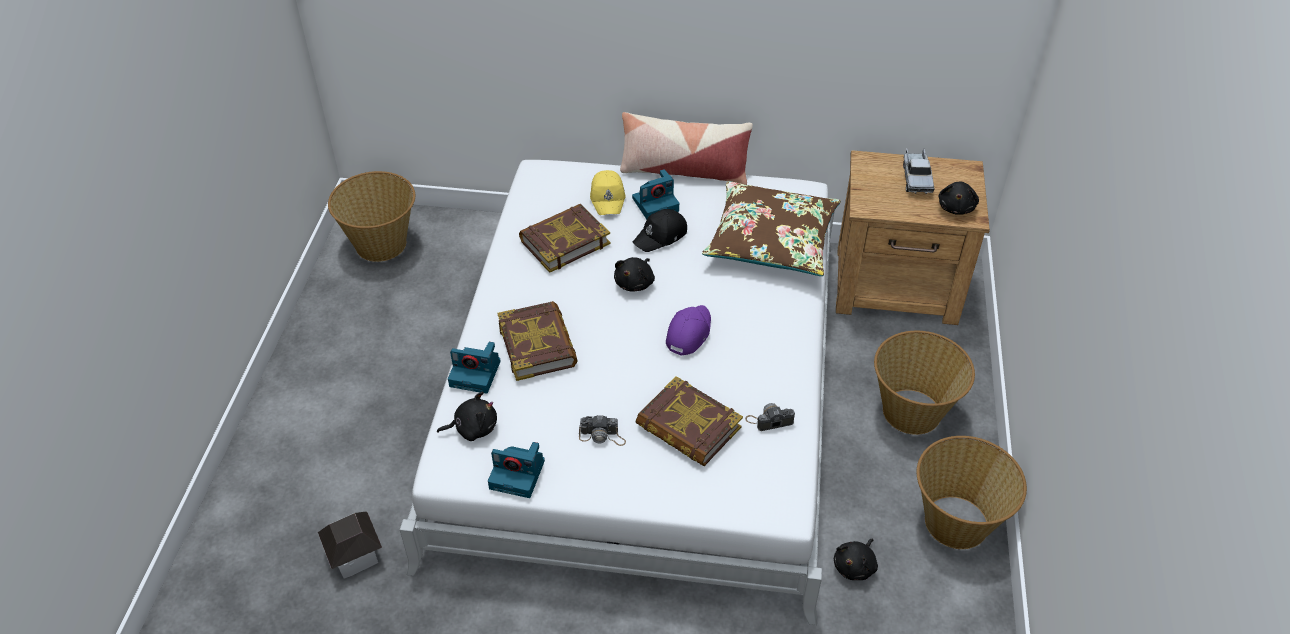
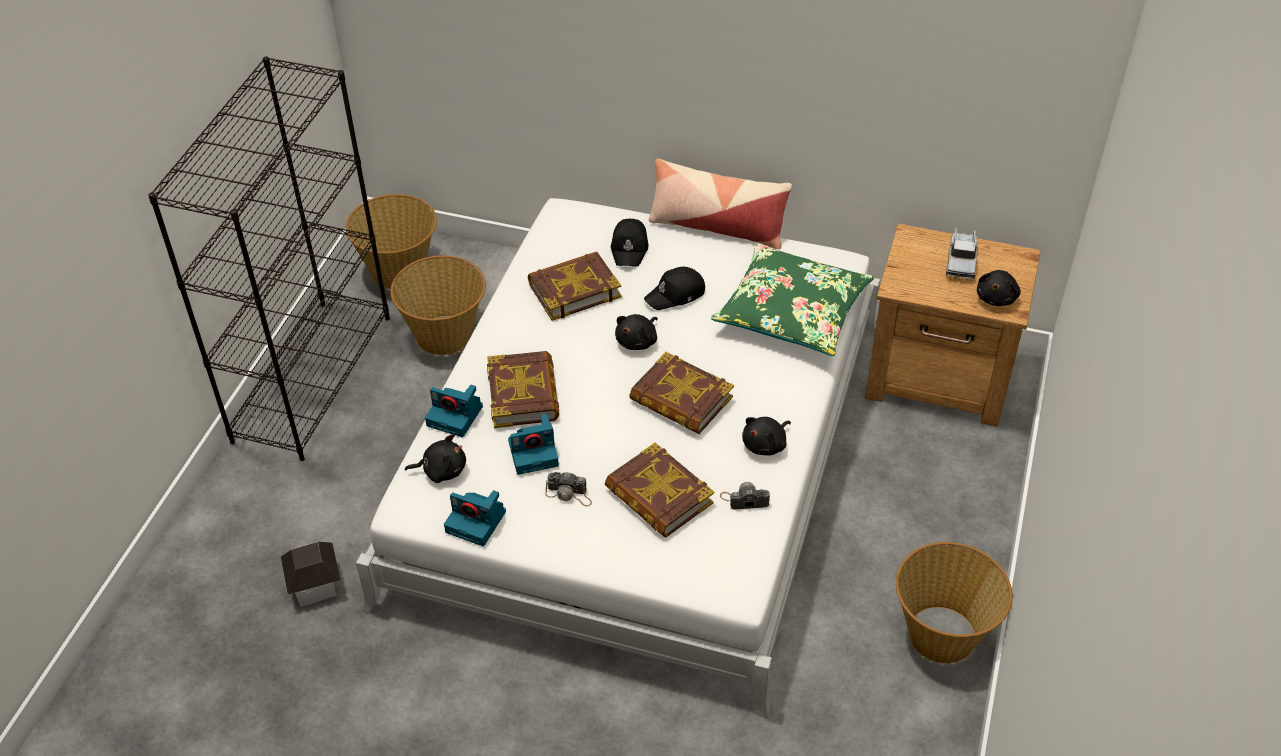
camera: 10 degrees right, 0 degrees up
yellow cap [590,170,626,215] -> black cap [611,219,648,266]
camera [632,169,679,220] -> camera moved to [508,414,559,475]
purple cap [666,305,711,356] -> book [629,352,734,434]
brown pillow [702,181,841,276] -> green pillow [711,244,874,356]
black plush toy [833,539,878,580] -> black plush toy moved to [742,417,791,456]
basket [874,331,975,435] -> basket moved to [390,255,486,355]
none -> black bookcase [148,57,390,461]

